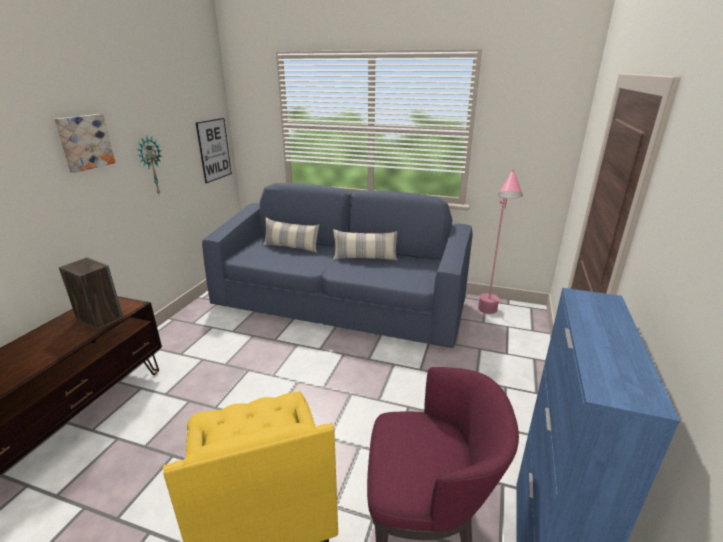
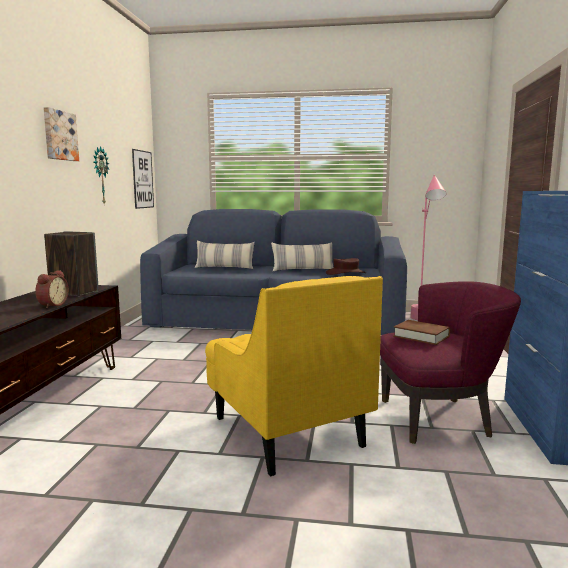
camera: 10 degrees left, 15 degrees down
none -> alarm clock [35,270,68,308]
none -> brown hat [326,258,366,275]
none -> brown book [393,320,450,345]

